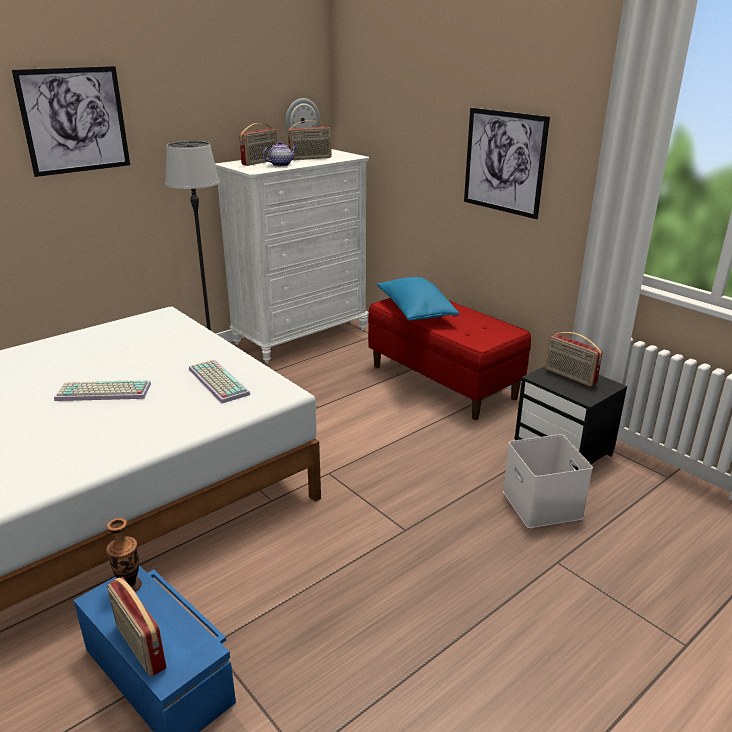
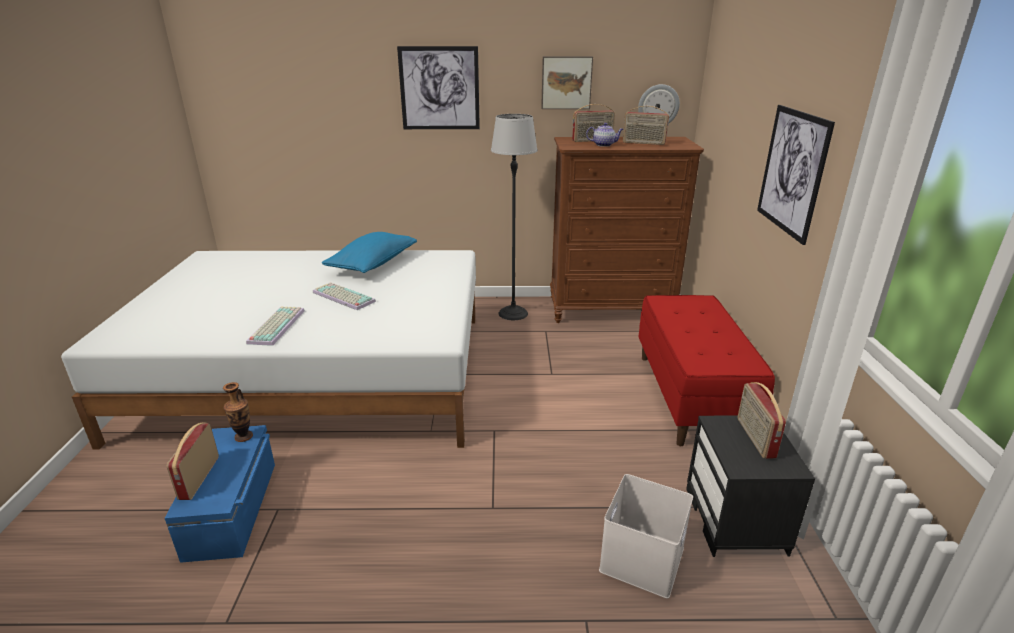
camera: 40 degrees right, 0 degrees up
keyboard [189,359,250,403] -> keyboard moved to [246,306,305,346]
white dresser [215,149,369,363] -> brown dresser [550,137,704,323]
blue pillow [377,277,459,321] -> blue pillow moved to [322,232,417,273]
none -> picture [541,56,593,109]

